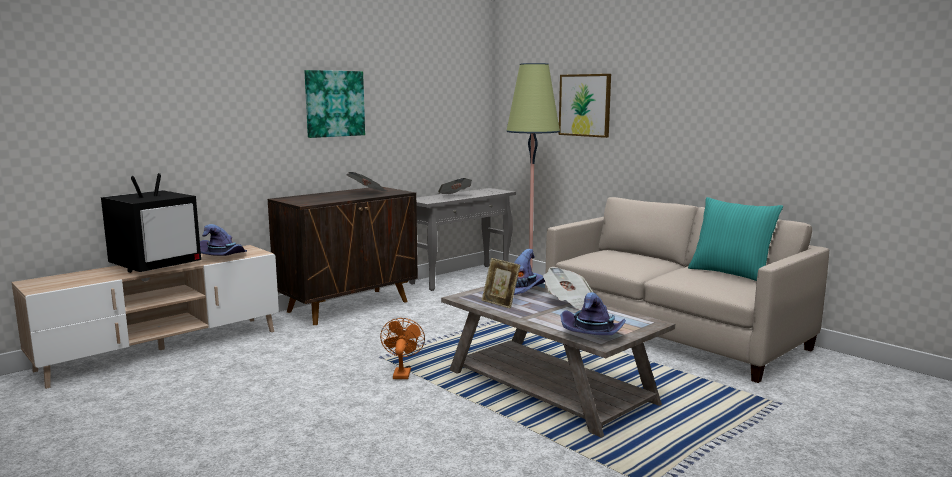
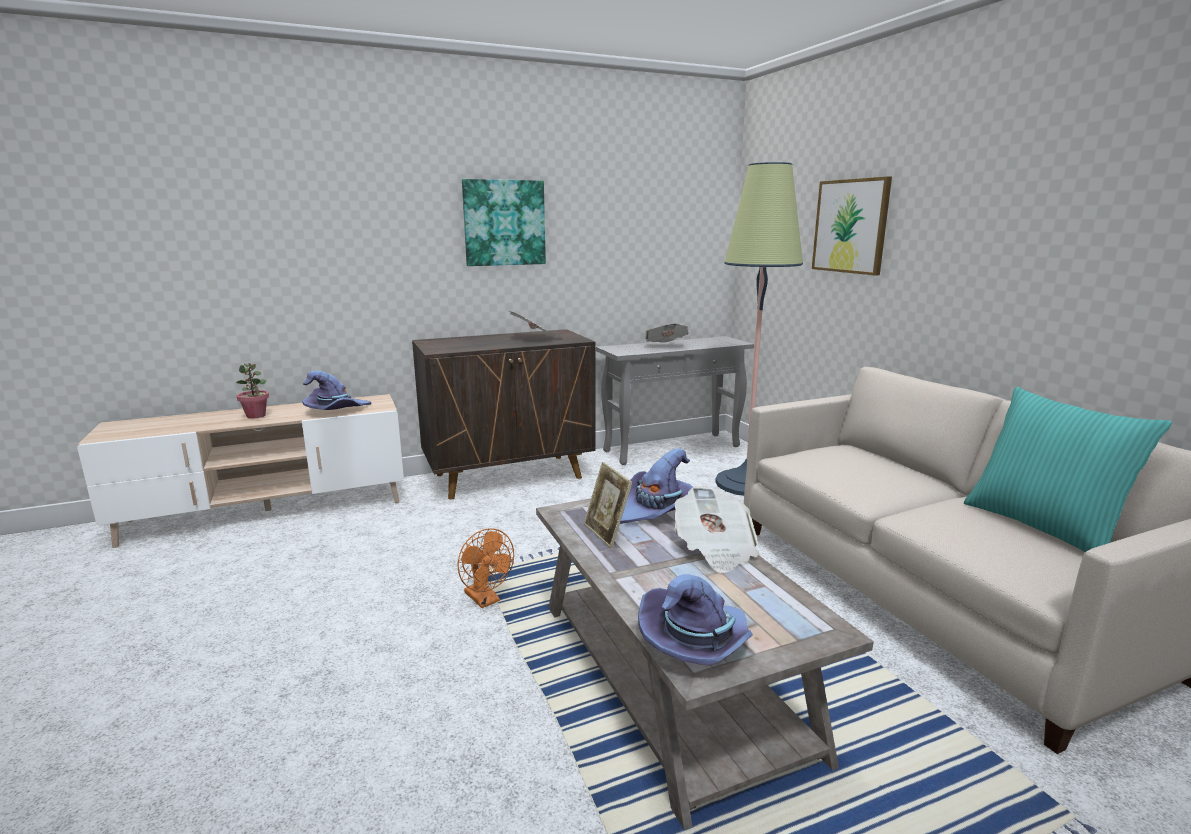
camera: 20 degrees right, 5 degrees up
television [101,173,201,273] -> potted plant [236,363,269,419]
orange fan [380,318,425,379] -> orange fan turned 120 degrees clockwise [457,528,514,608]

